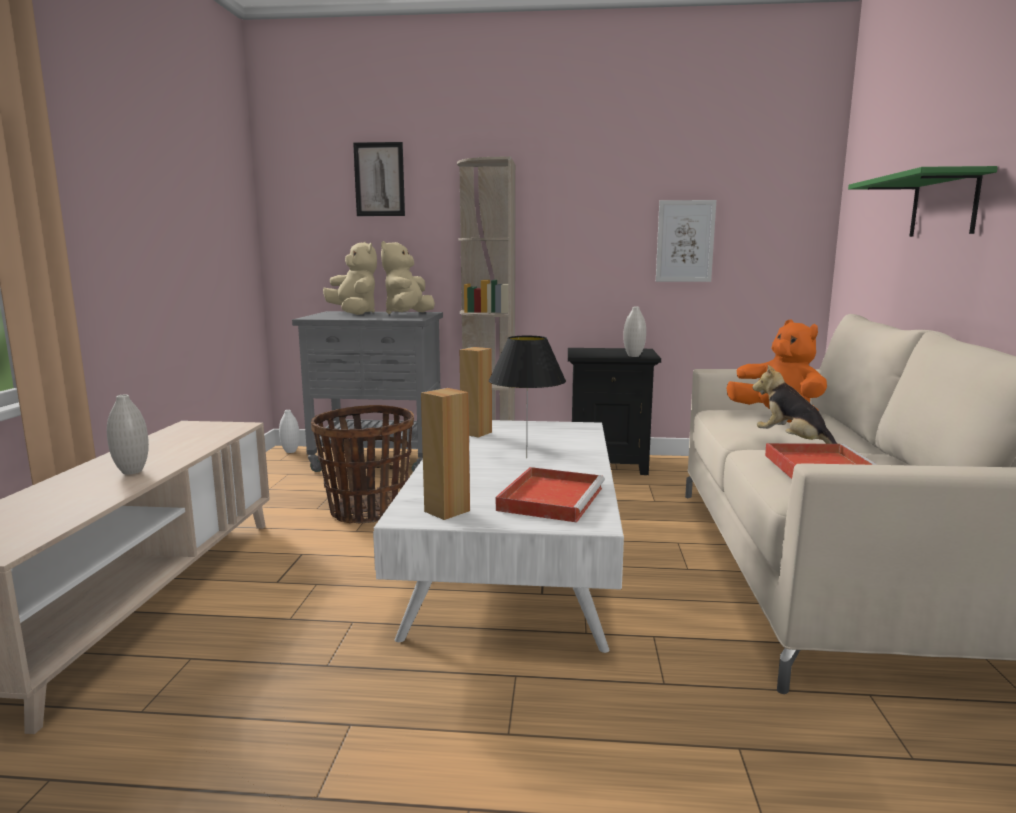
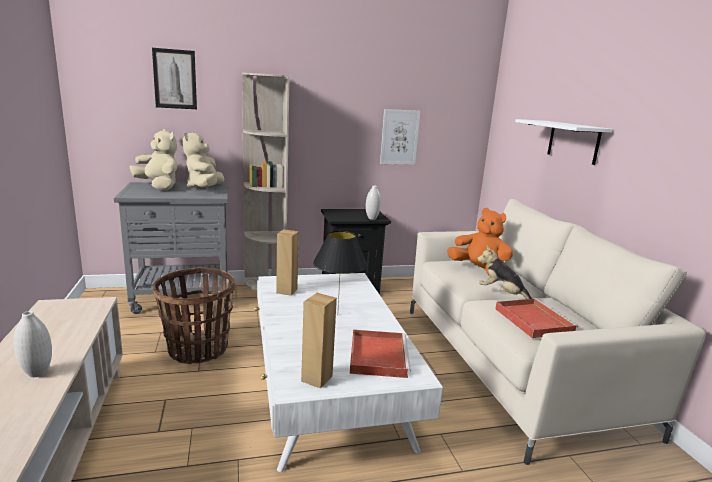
camera: 20 degrees left, 5 degrees up
white vase [279,410,300,453] -> none
green shelf [848,166,998,237] -> white shelf [515,119,613,165]

